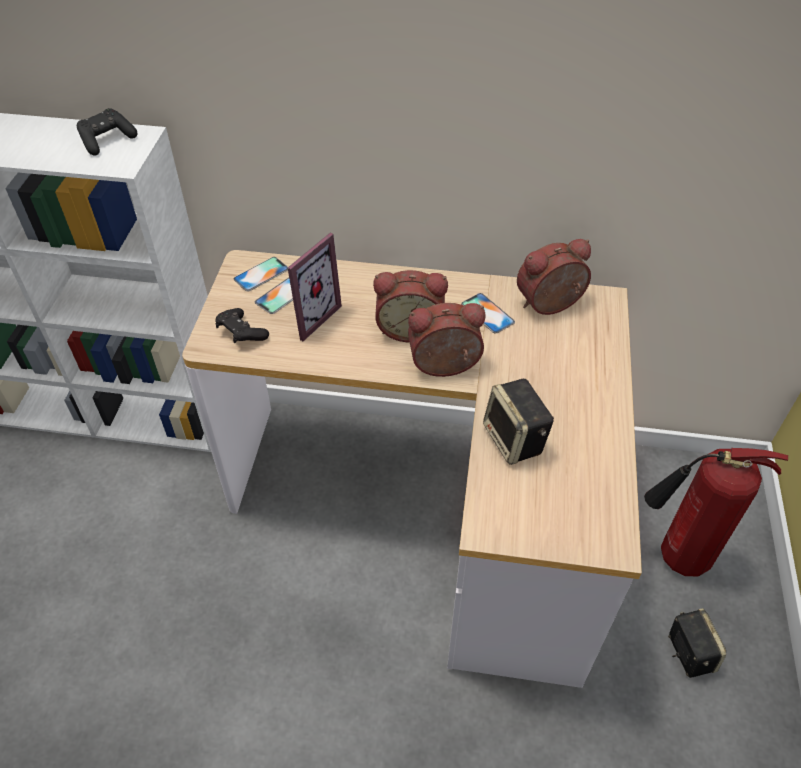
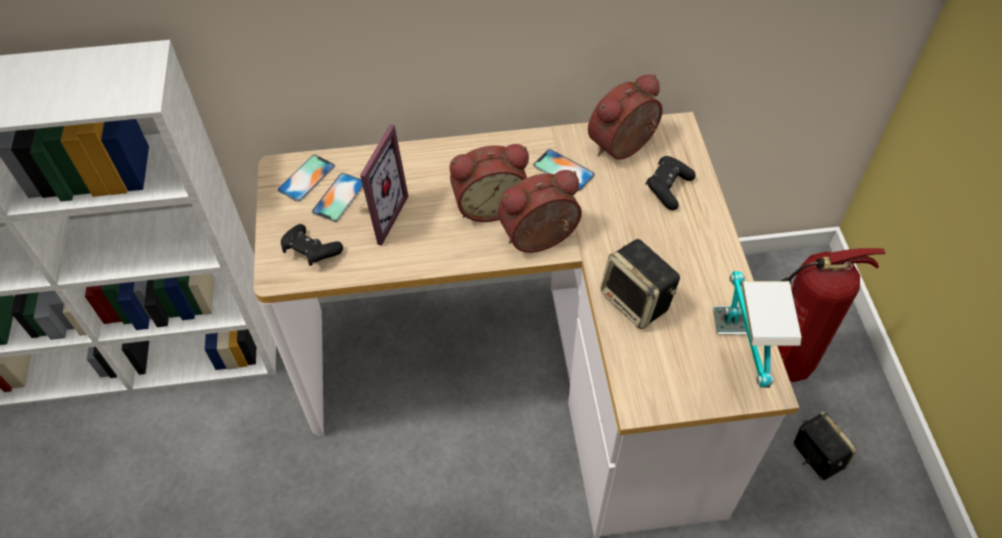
camera: 15 degrees left, 5 degrees up
black game controller [77,108,137,156] -> black game controller moved to [645,156,696,210]
none -> table lamp [713,271,802,388]

